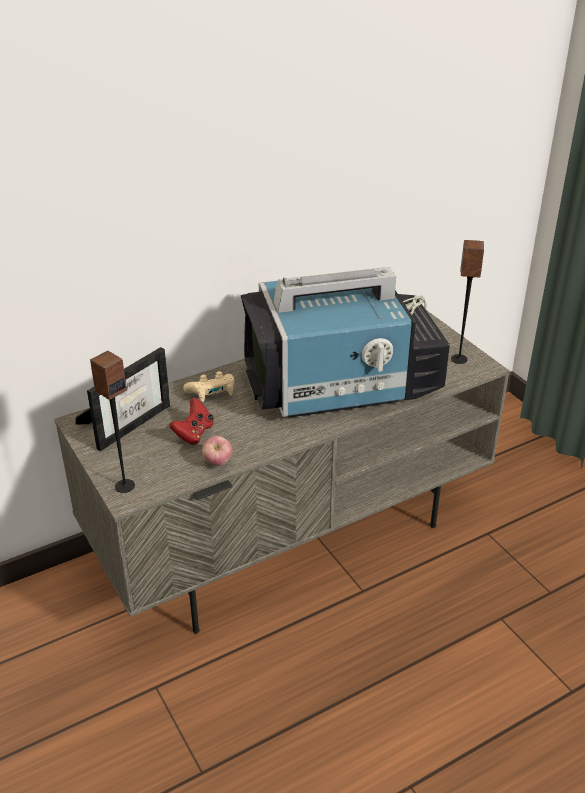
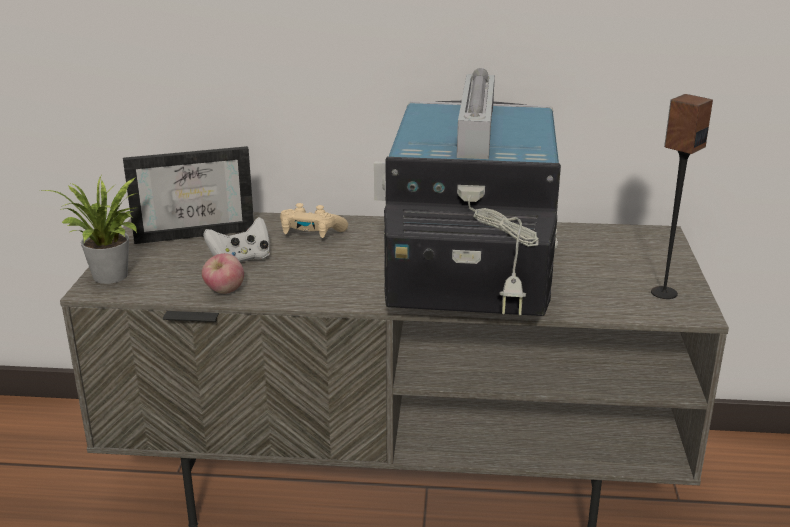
camera: 35 degrees right, 10 degrees down
speaker [90,351,135,493] -> potted plant [43,176,137,284]
red game controller [170,397,213,445] -> white game controller [203,217,270,262]
television [241,267,450,418] -> television turned 75 degrees clockwise [374,68,561,316]

